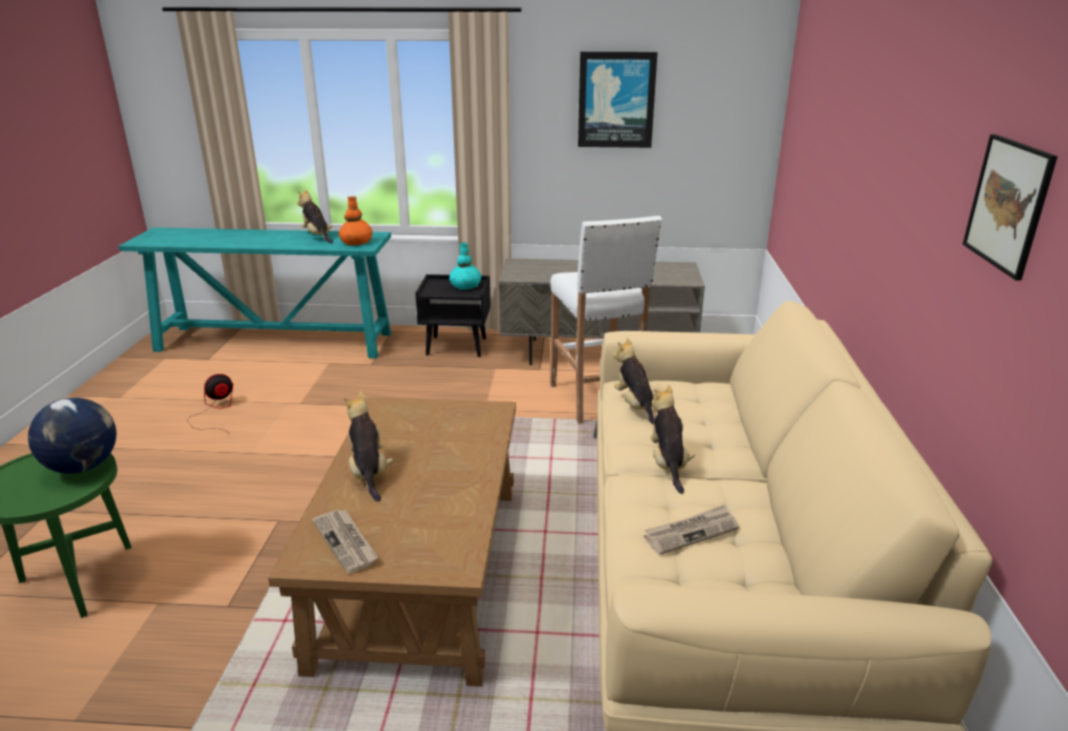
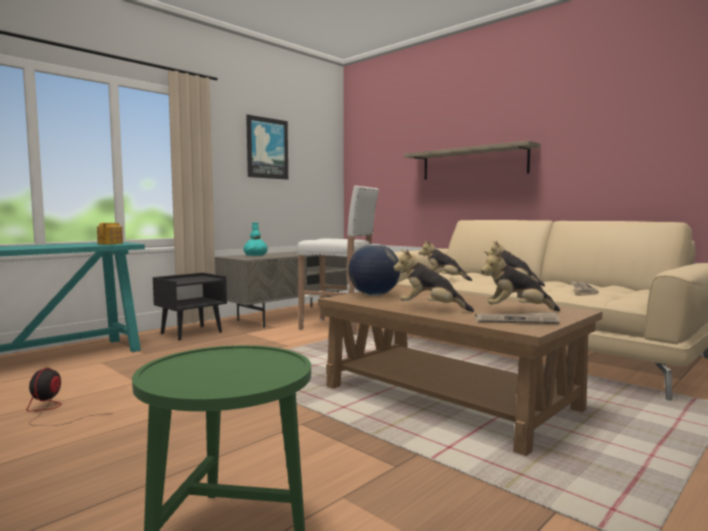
camera: 50 degrees left, 20 degrees down
globe [28,398,117,474] -> globe moved to [348,244,400,296]
plush toy [297,189,333,244] -> plush toy moved to [481,250,560,312]
orange vase [338,196,373,246] -> teapot [97,223,123,244]
turquoise vase [449,243,481,290] -> turquoise vase moved to [243,222,268,256]
picture [963,134,1058,281] -> none
none -> shelf [404,141,541,179]

